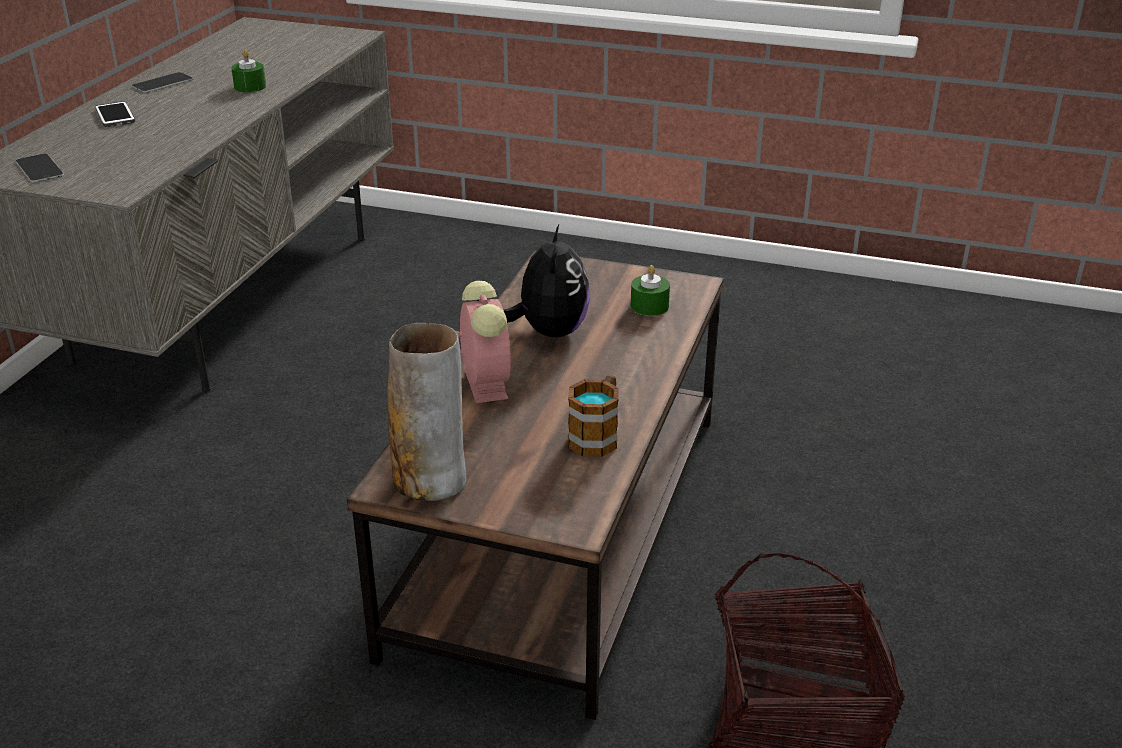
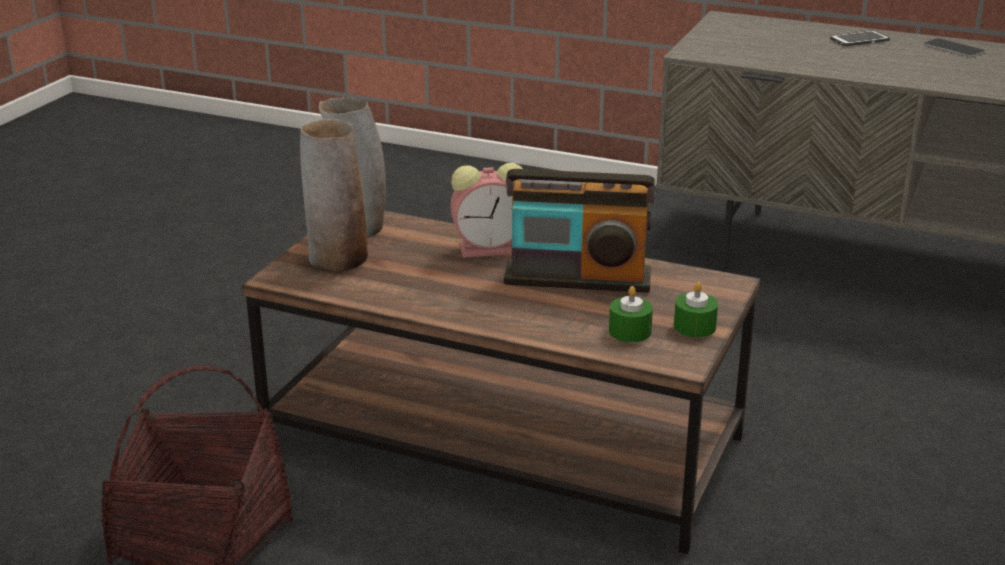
camera: 95 degrees right, 5 degrees down
phone [15,153,64,183] -> none
green candle [231,50,266,92] -> green candle moved to [674,282,718,338]
plush toy [503,225,590,338] -> radio [504,169,656,293]
mug [568,375,619,457] -> none
none -> vase [300,119,368,272]

